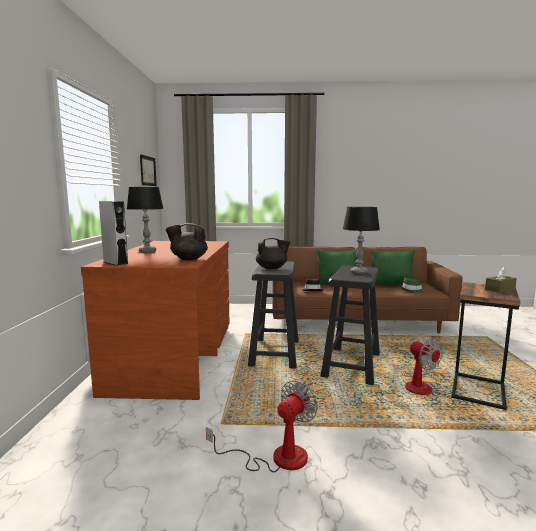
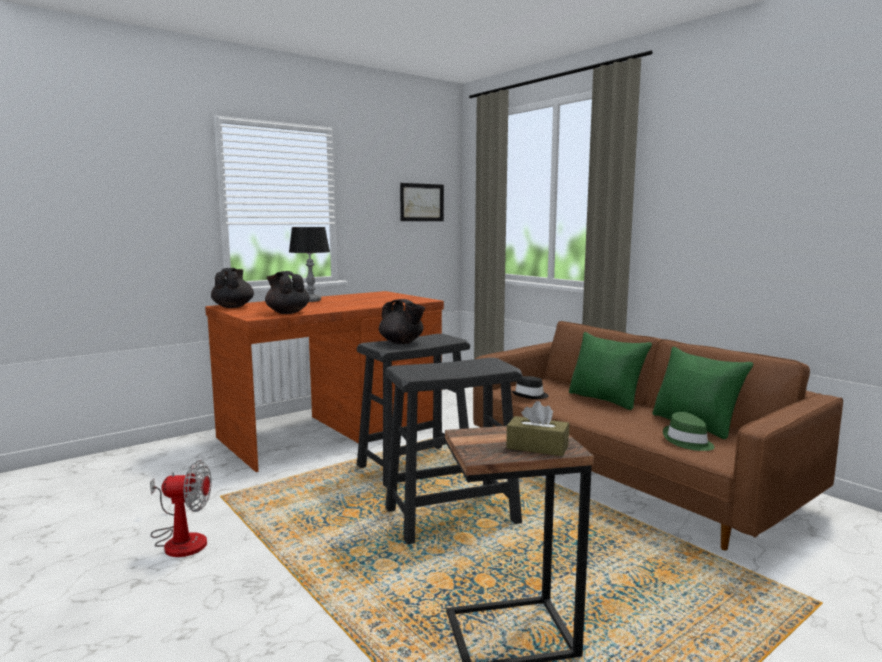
camera: 50 degrees right, 0 degrees up
grey speaker [99,201,128,266] -> black teapot [211,268,254,308]
table lamp [343,207,380,274] -> none
fan [404,338,443,395] -> none

